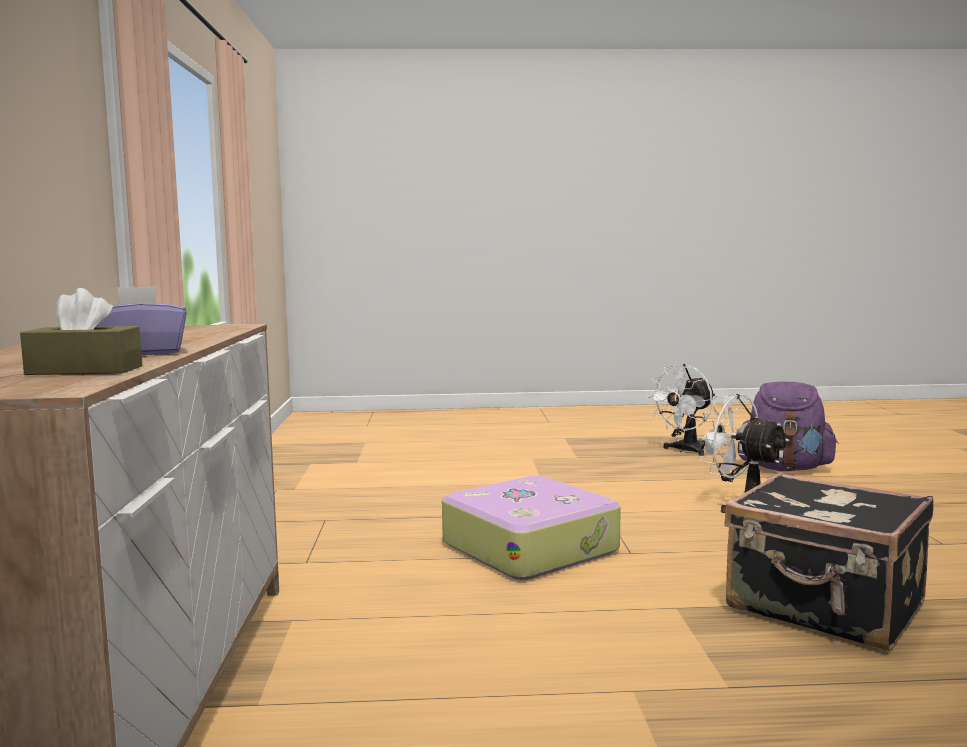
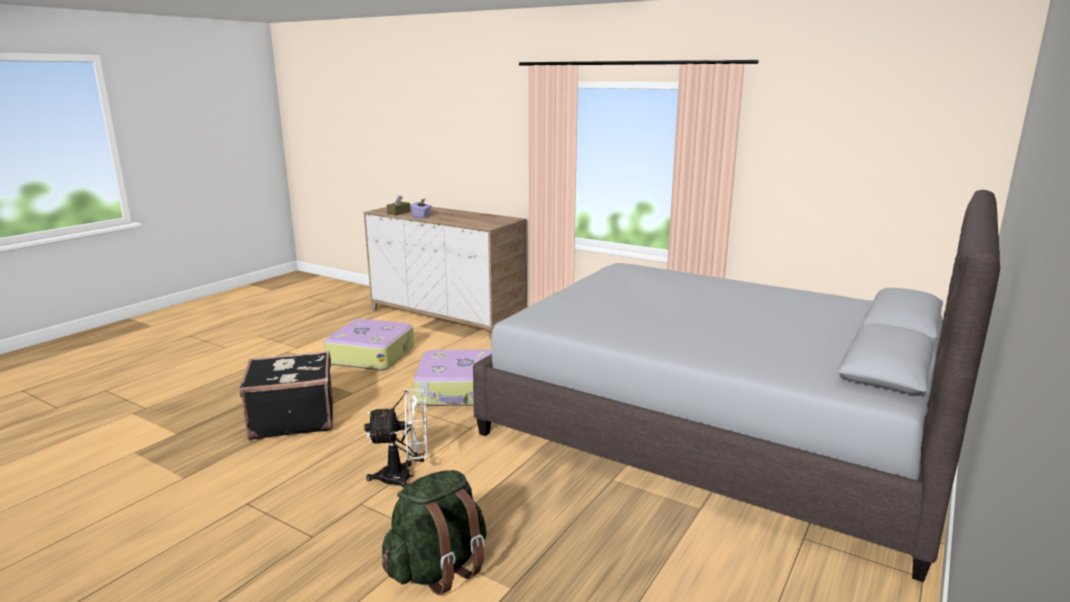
camera: 125 degrees right, 10 degrees up
white fan [647,364,715,456] -> none
purple backpack [738,382,839,471] -> green backpack [382,470,487,595]
none -> suitcase [324,319,414,370]
none -> grey bed [473,190,1000,582]

